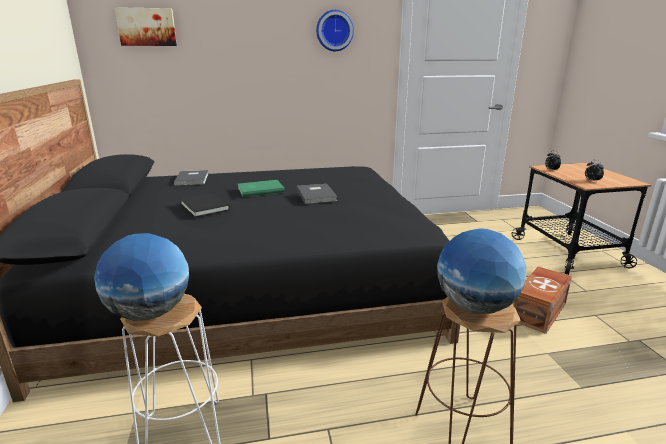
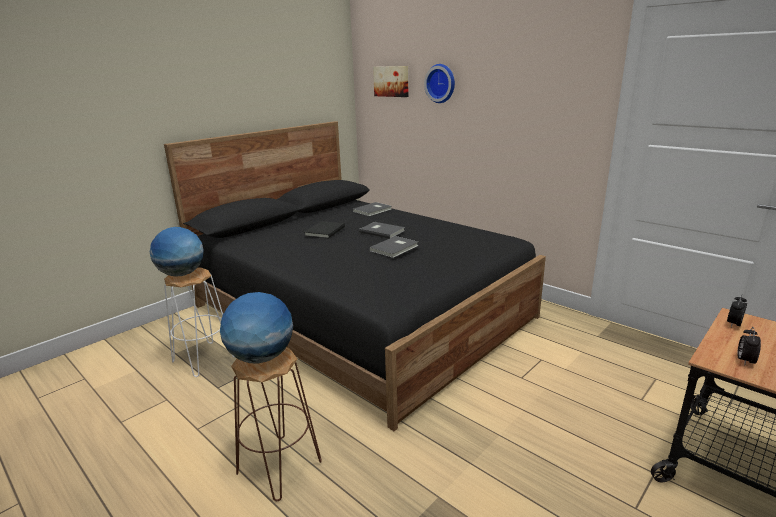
camera: 55 degrees right, 0 degrees up
green book [238,180,285,197] -> grey book [359,222,405,239]
wall clock [316,10,354,51] -> wall clock moved to [424,64,455,103]
brown storage box [513,266,572,334] -> none

